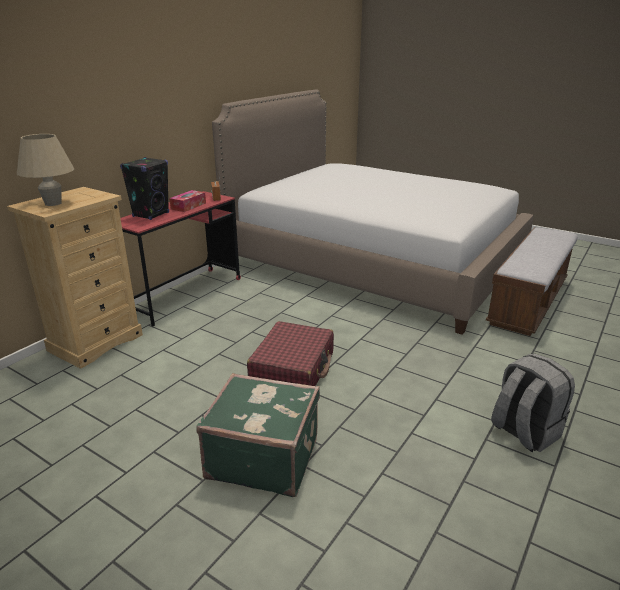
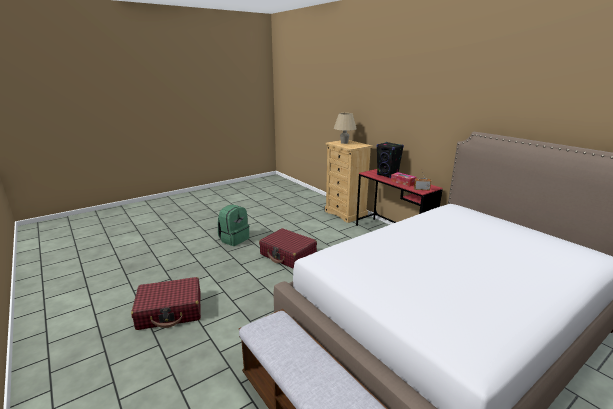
camera: 110 degrees right, 5 degrees down
green suitcase [196,373,320,497] -> green backpack [218,204,249,246]
grey backpack [491,354,575,452] -> red suitcase [131,277,201,330]

